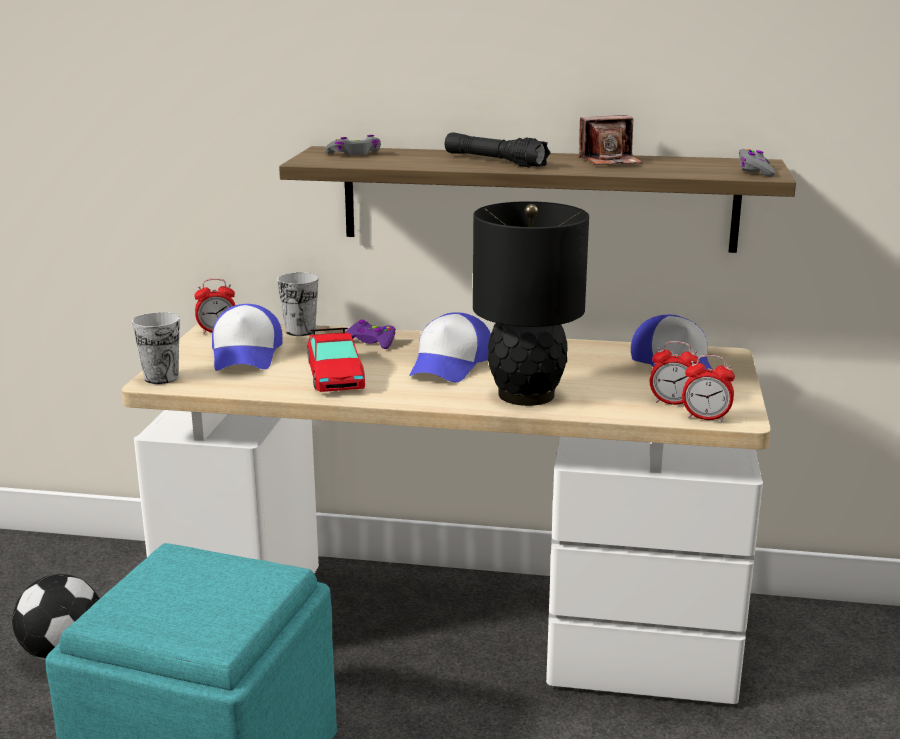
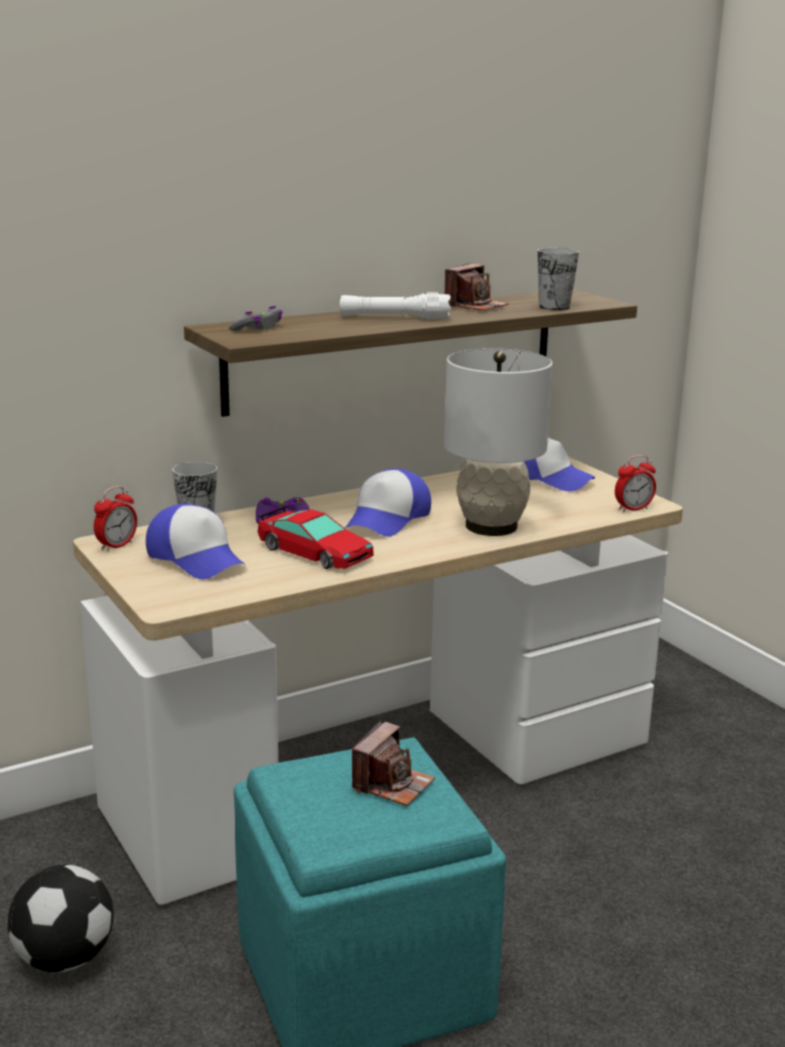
camera: 40 degrees left, 0 degrees up
cup [132,312,180,384] -> cup moved to [537,248,579,310]
cap [409,312,491,382] -> cap turned 45 degrees clockwise [345,468,431,537]
black flashlight [445,132,550,167] -> white flashlight [340,292,451,320]
black table lamp [473,201,589,406] -> white table lamp [444,348,553,536]
alarm clock [650,341,700,405] -> none
grey game controller [739,149,776,177] -> none
none -> camera [352,721,435,806]

